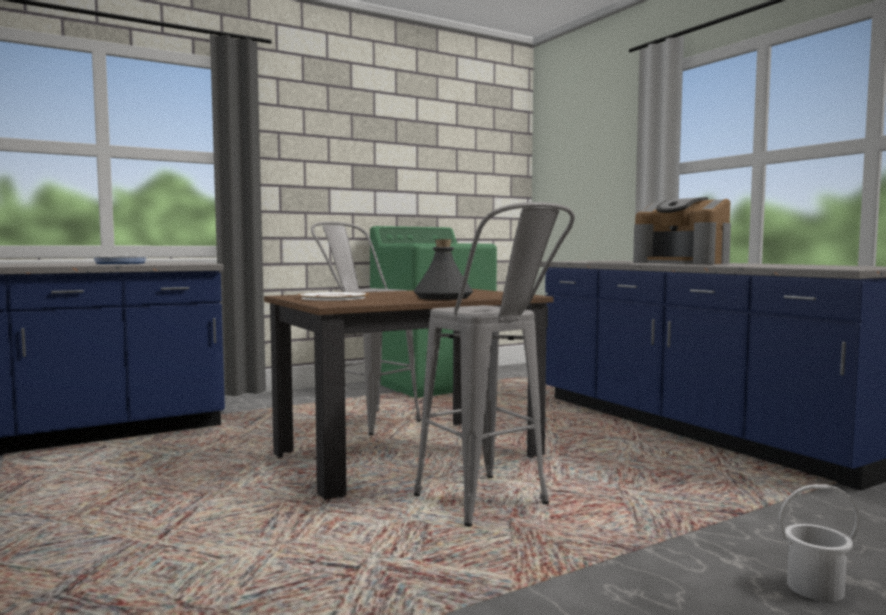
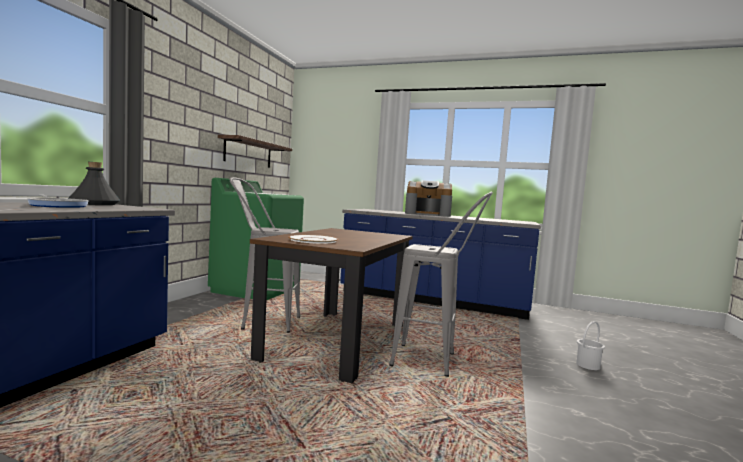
camera: 40 degrees left, 0 degrees up
grey bottle [414,239,473,300] -> grey bottle moved to [68,162,120,205]
none -> shelf [218,135,292,168]

